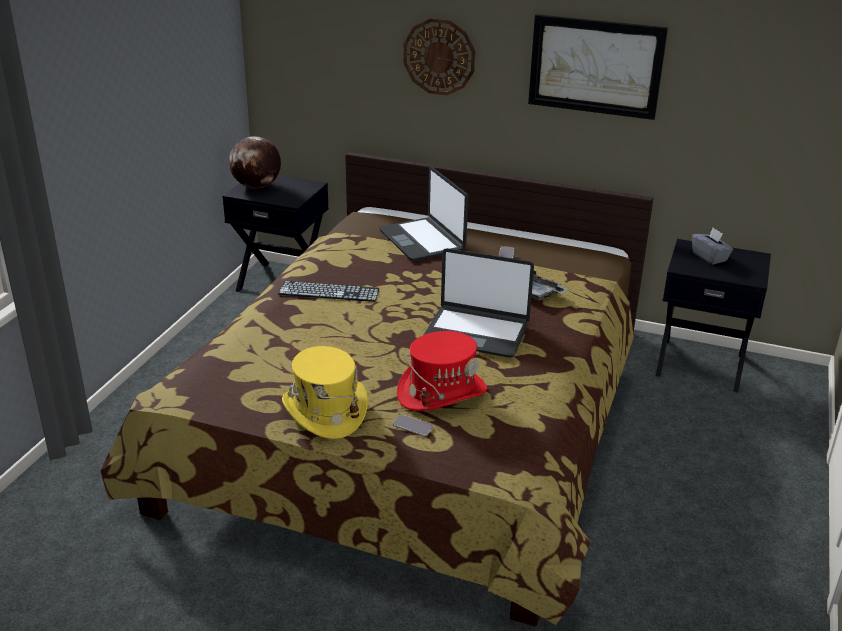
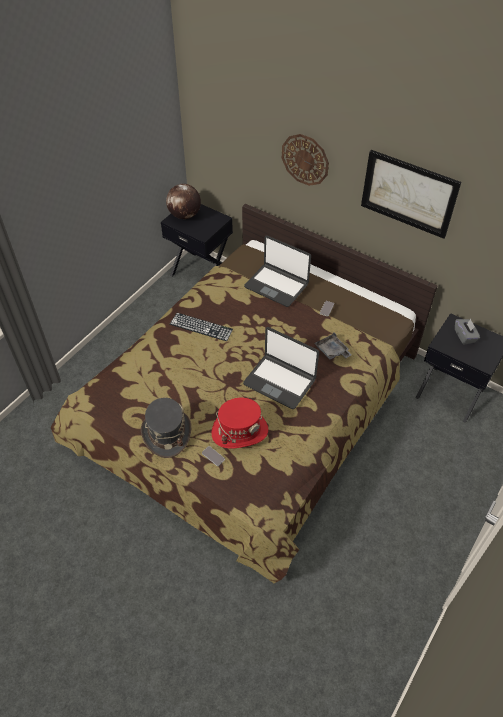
camera: 15 degrees right, 20 degrees up
yellow hat [282,346,368,439] -> grey hat [141,397,191,458]
laptop [379,167,468,261] -> laptop turned 45 degrees counterclockwise [244,236,311,307]

